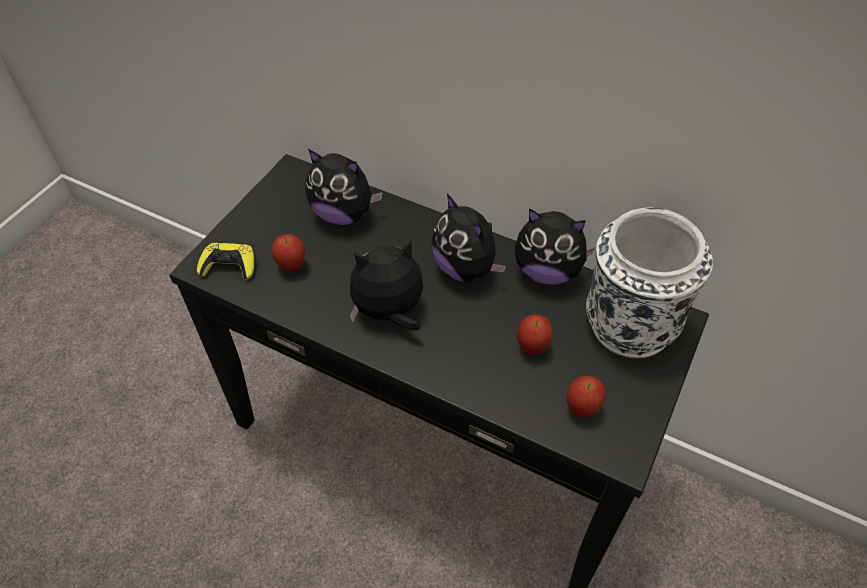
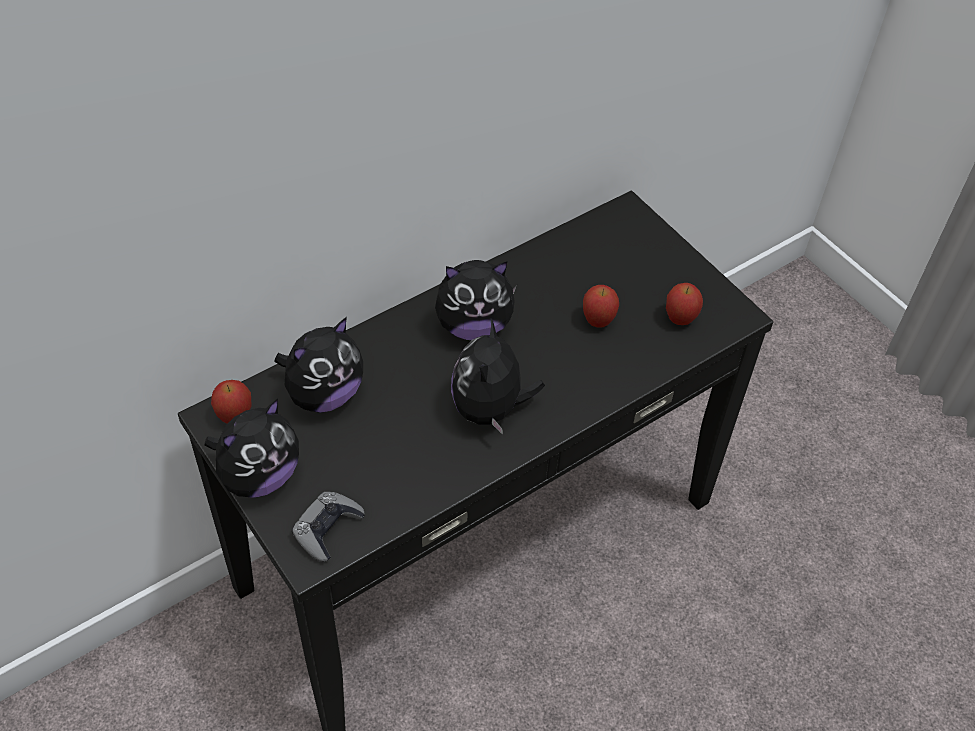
camera: 65 degrees left, 0 degrees up
yellow game controller [197,243,254,280] -> grey game controller [292,492,365,562]
apple [271,234,305,272] -> apple moved to [211,380,252,424]
plush toy [515,209,595,285] -> plush toy moved to [204,398,299,498]
white vase [586,207,713,358] -> none

